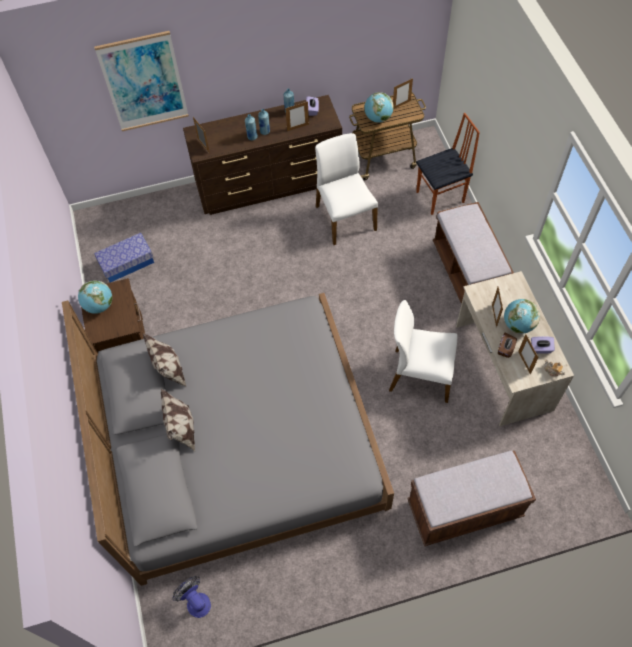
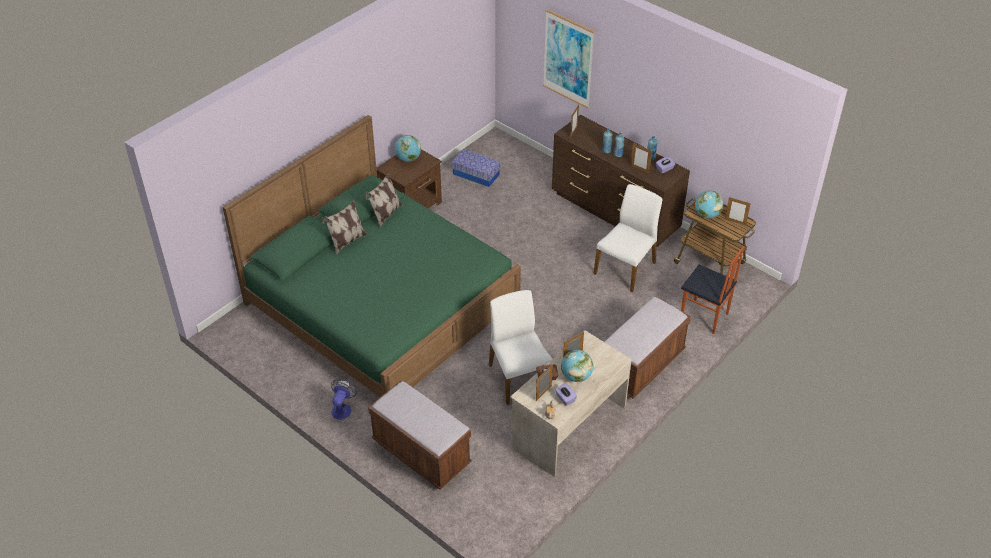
camera: 55 degrees right, 15 degrees down
grey bed [62,293,394,586] -> green bed [222,115,521,397]
fan [172,576,211,618] -> fan moved to [331,379,357,420]

